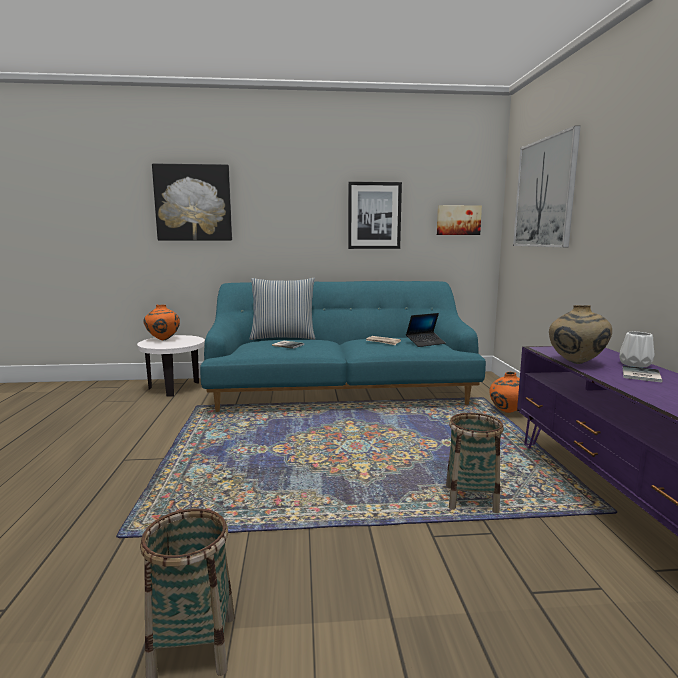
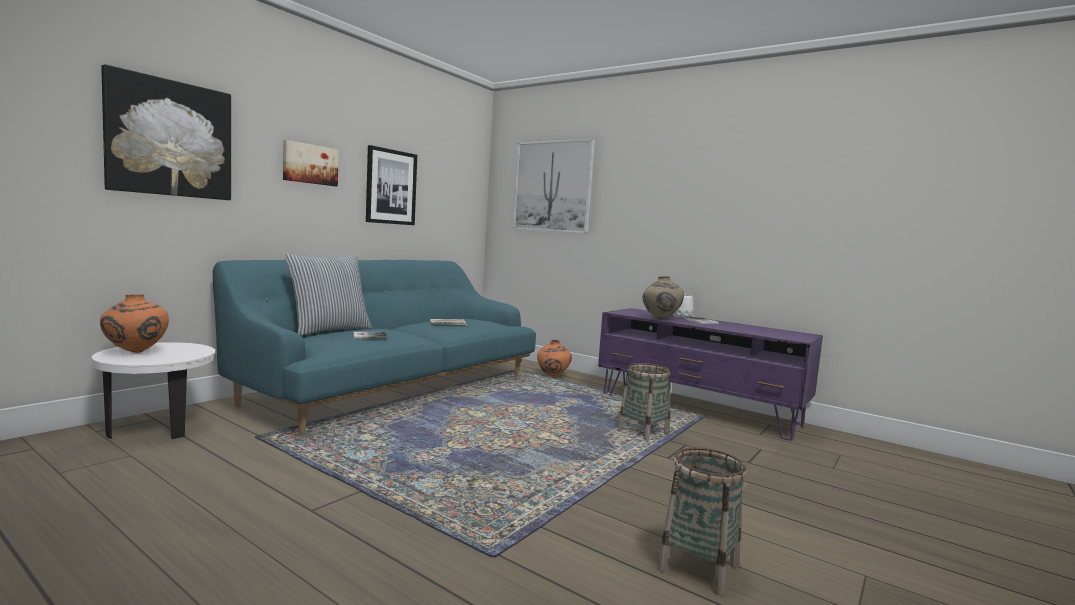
camera: 50 degrees left, 5 degrees down
laptop [406,313,446,347] -> none
picture [437,205,482,235] -> picture moved to [283,140,339,186]

